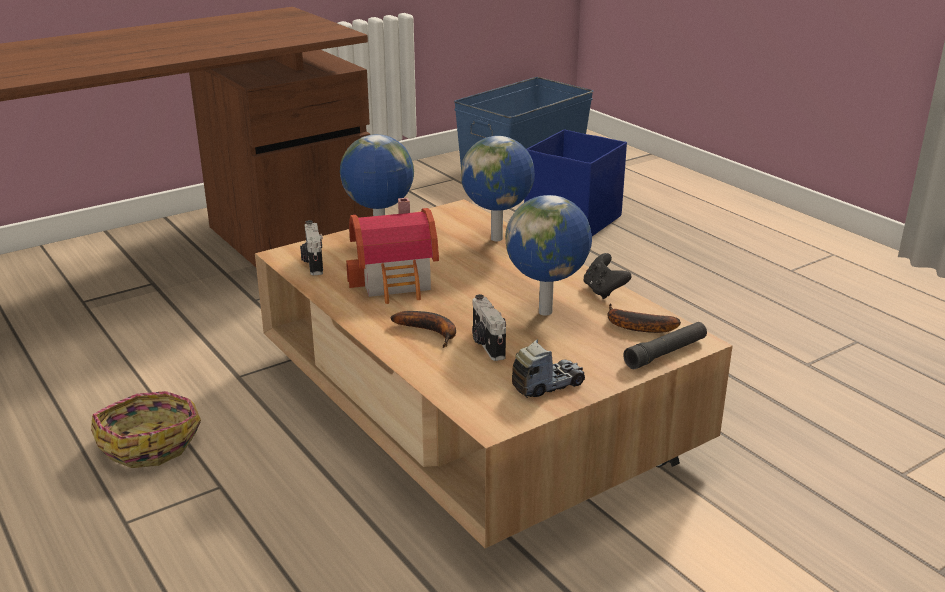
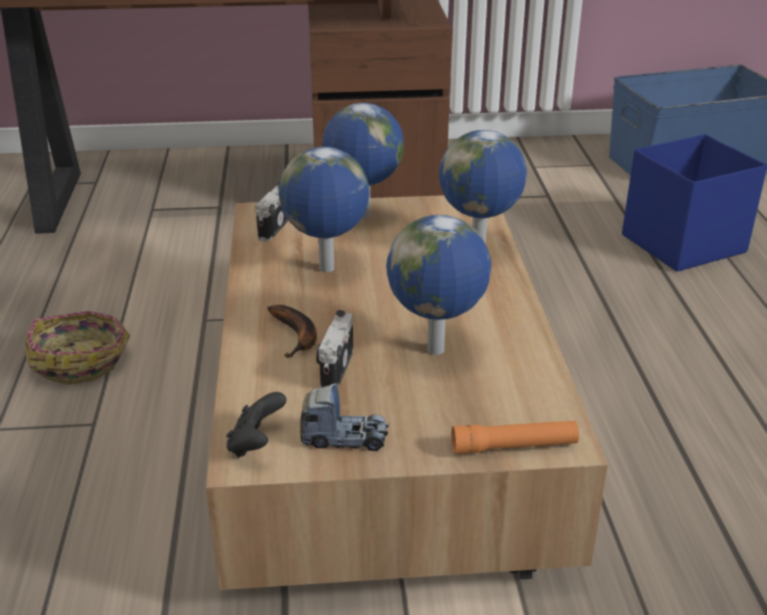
camera: 30 degrees right, 5 degrees up
toy house [346,198,439,304] -> globe [278,147,370,272]
black game controller [583,253,632,299] -> black game controller moved to [226,392,286,458]
banana [608,303,681,333] -> none
black flashlight [623,322,707,369] -> orange flashlight [452,421,579,454]

